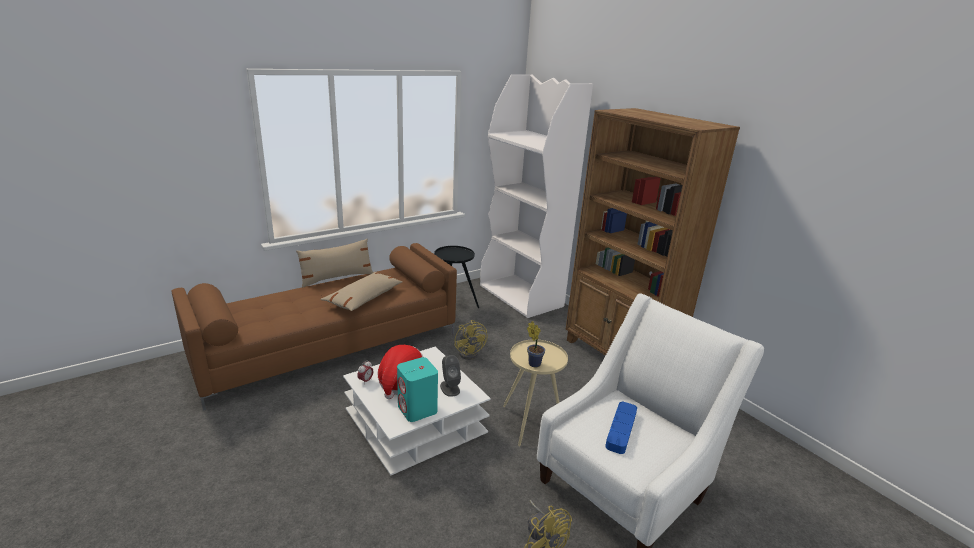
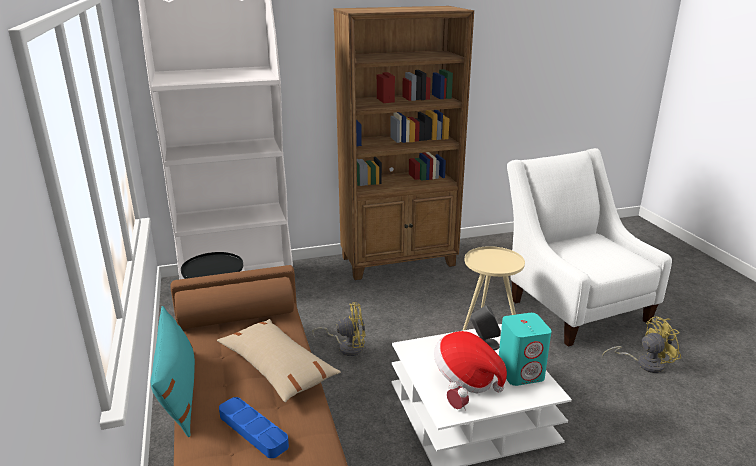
camera: 70 degrees left, 0 degrees up
beige pillow [296,239,373,288] -> turquoise pillow [151,306,195,437]
potted plant [527,321,545,368] -> none
blue tray [605,402,637,454] -> blue tray moved to [219,397,289,458]

